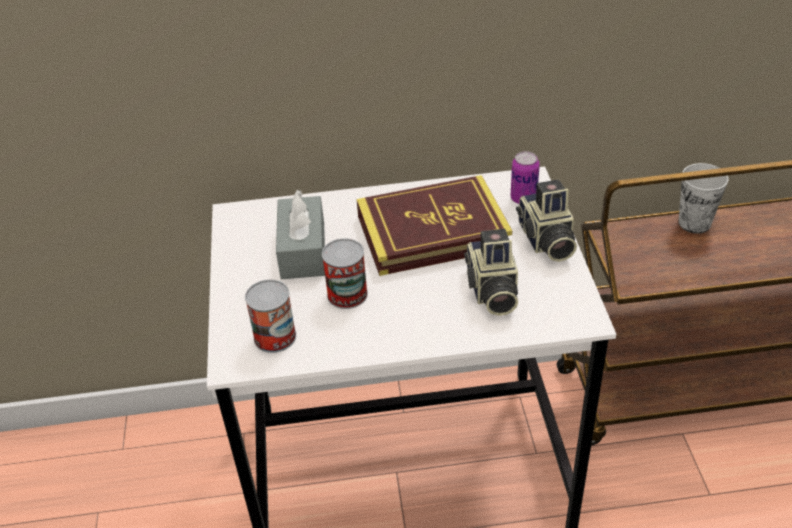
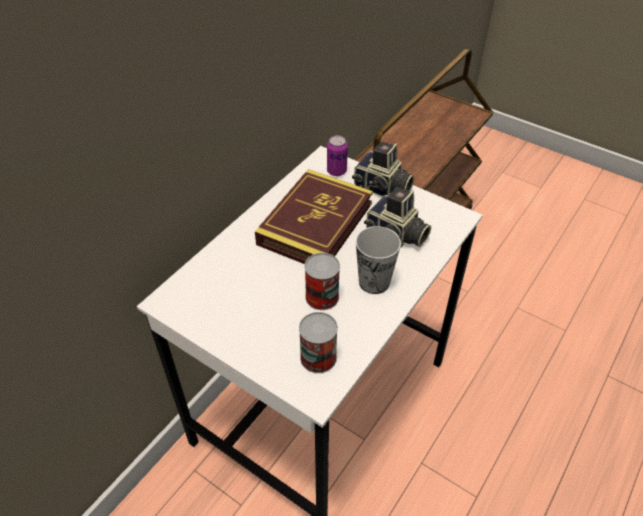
camera: 50 degrees left, 5 degrees up
grey tissue box [276,190,325,279] -> none
cup [679,163,729,233] -> cup moved to [356,226,401,294]

